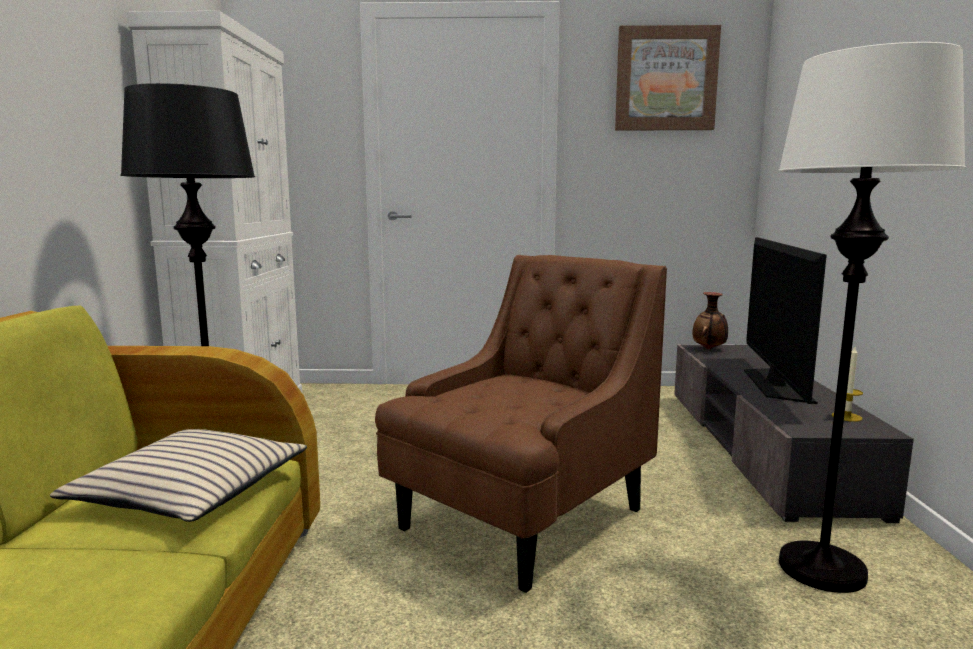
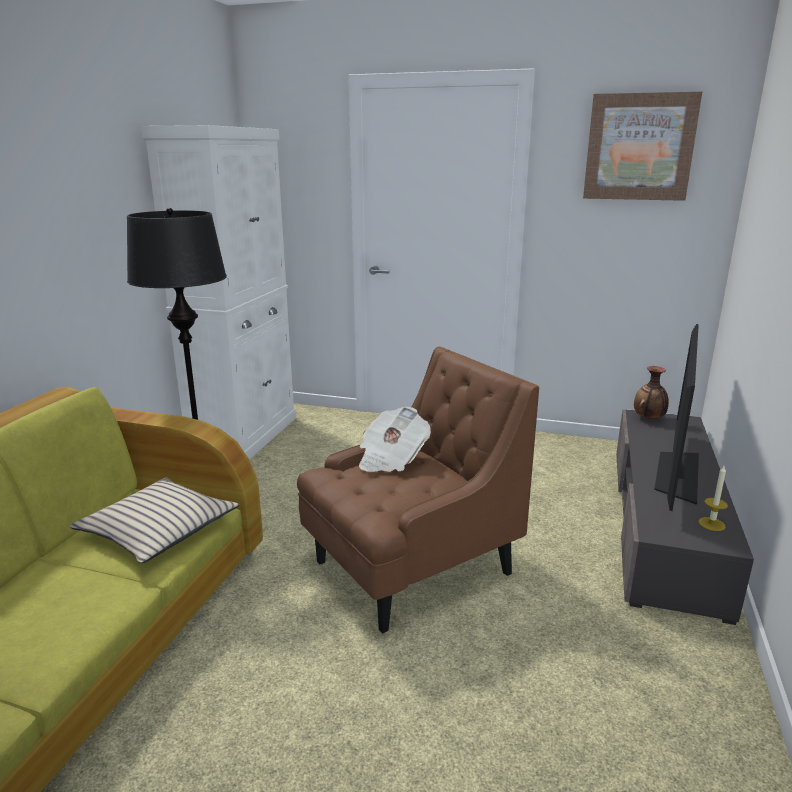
camera: 15 degrees right, 10 degrees up
white floor lamp [778,42,966,593] -> none
none -> newspaper [359,407,431,472]

